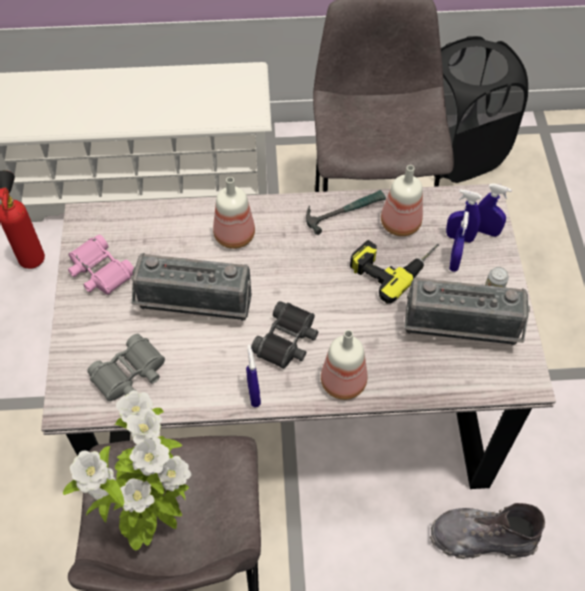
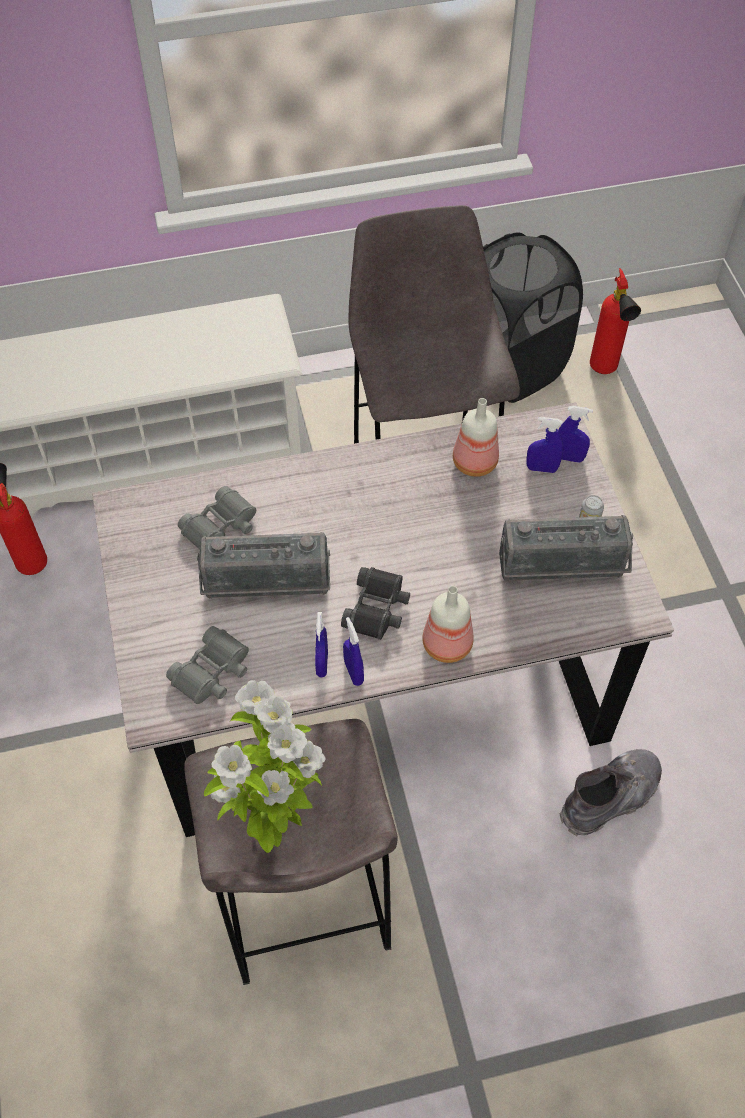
camera: 10 degrees left, 0 degrees up
pink binoculars [68,234,134,295] -> none
bottle [213,177,255,249] -> none
hammer [306,190,386,235] -> none
power drill [350,240,439,304] -> none
grey boot [430,503,545,559] -> grey boot turned 150 degrees clockwise [560,749,662,836]
blue spray bottle [449,212,469,272] -> blue spray bottle moved to [315,612,328,677]
none -> grey binoculars [178,486,256,550]
none -> fire extinguisher [590,268,641,374]

